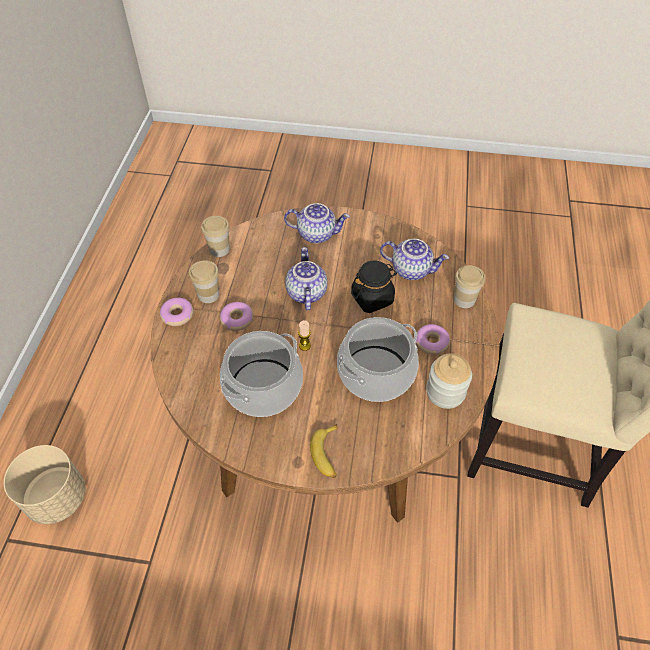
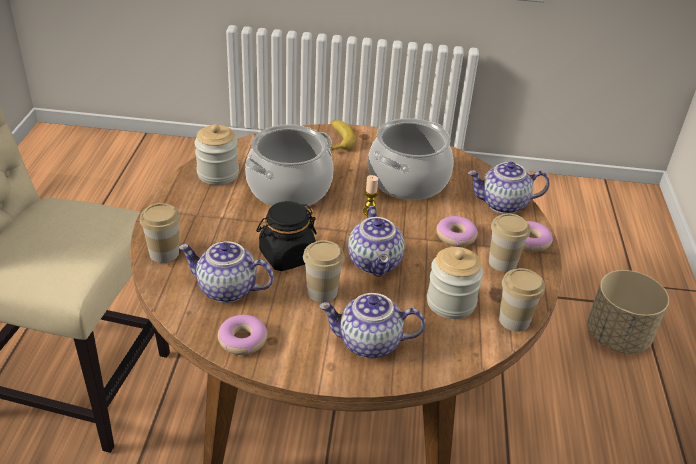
camera: 175 degrees right, 15 degrees down
donut [416,324,450,355] -> donut moved to [218,315,268,355]
none -> cup [303,240,345,302]
none -> jar [427,247,483,319]
none -> teapot [468,162,550,214]

